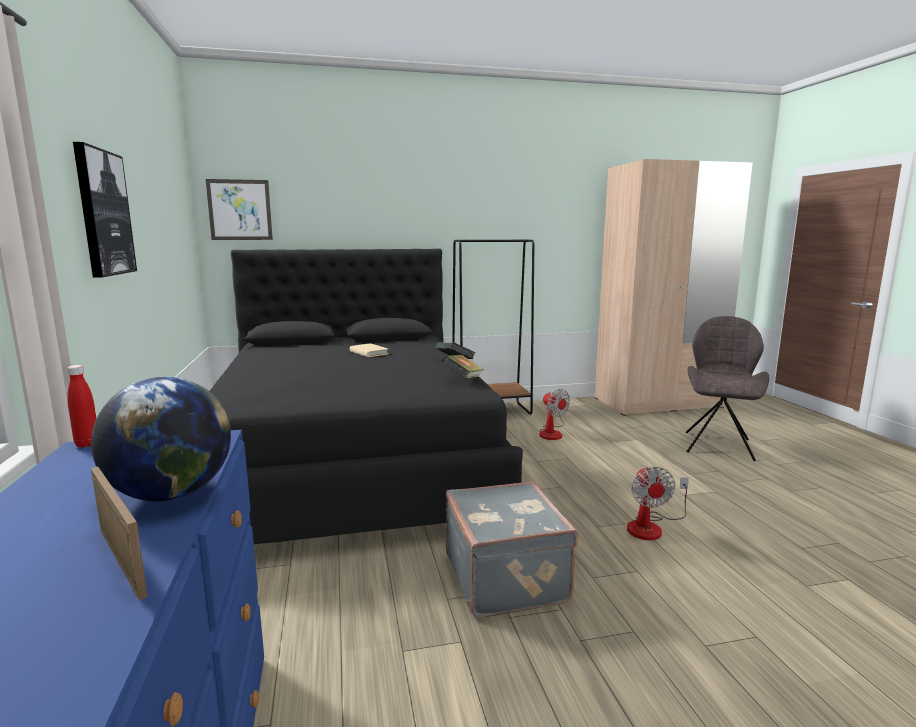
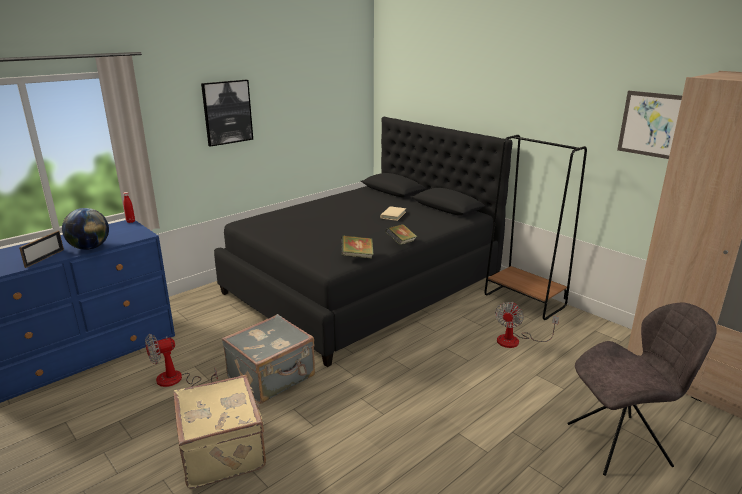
camera: 60 degrees right, 10 degrees up
picture [206,179,273,240] -> picture moved to [617,91,682,159]
fan [627,467,689,540] -> fan moved to [145,334,218,387]
none -> beige suitcase [173,375,266,489]

